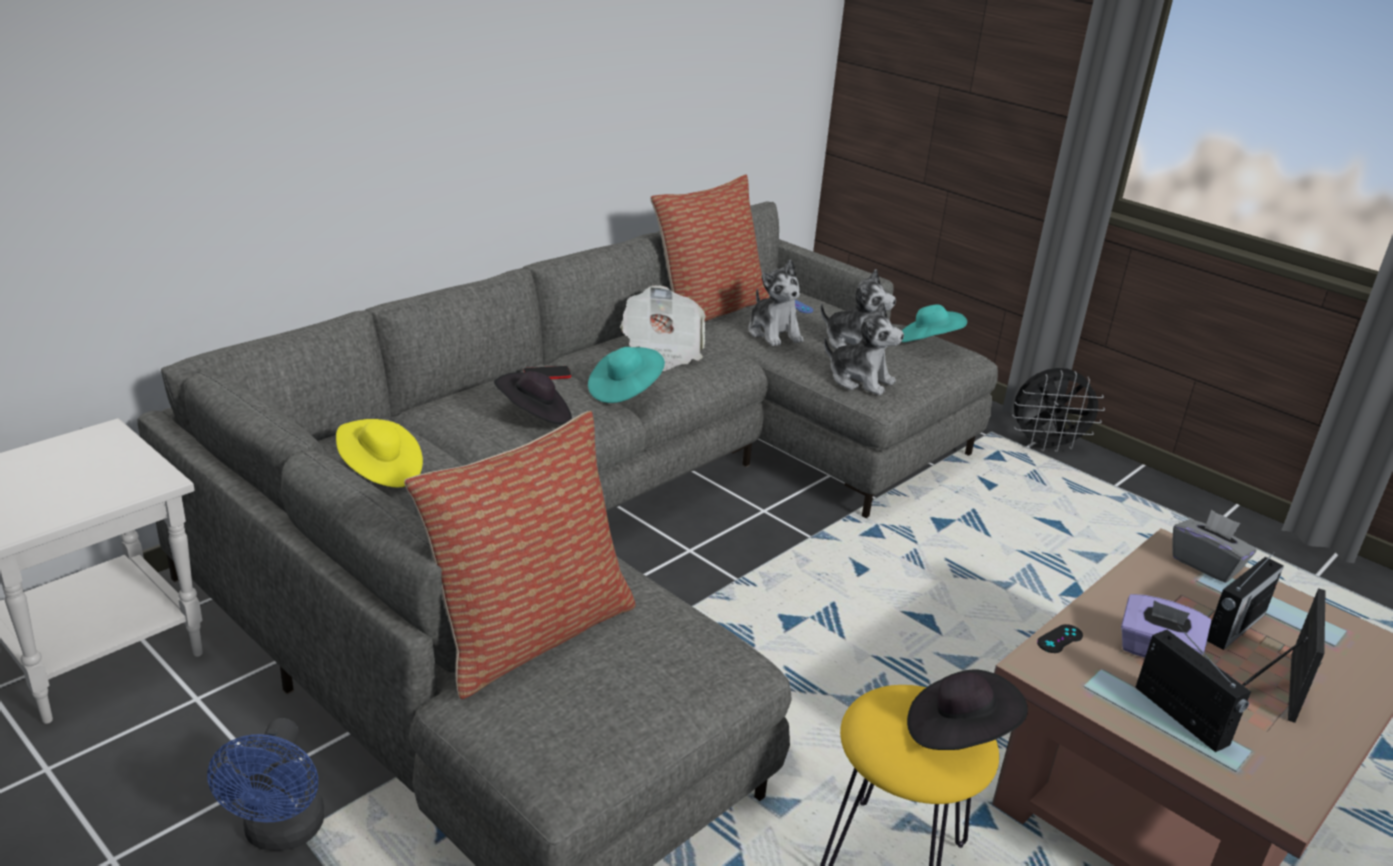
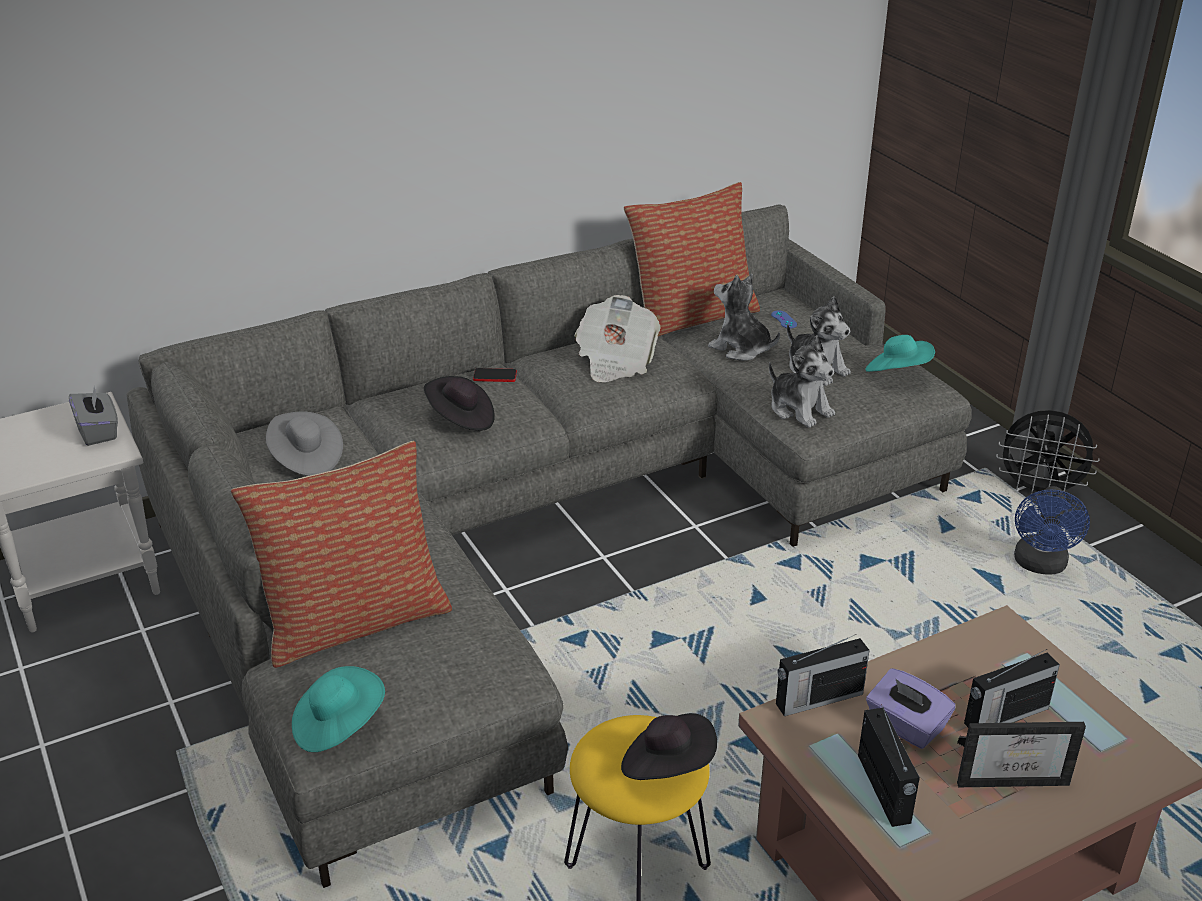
camera: 20 degrees right, 5 degrees up
blue fan [207,718,325,851] -> blue fan moved to [1014,486,1090,575]
yellow hat [336,419,423,487] -> grey hat [266,411,343,476]
turquoise hat [588,347,665,403] -> turquoise hat moved to [292,666,385,752]
plush toy [748,260,803,346] -> plush toy turned 135 degrees clockwise [708,274,780,361]
black game controller [1037,624,1083,653] -> radio [776,634,870,716]
grey tissue box [1172,509,1257,583] -> grey tissue box moved to [69,384,118,446]
picture frame [1242,588,1326,723] -> picture frame turned 45 degrees clockwise [957,722,1086,787]

